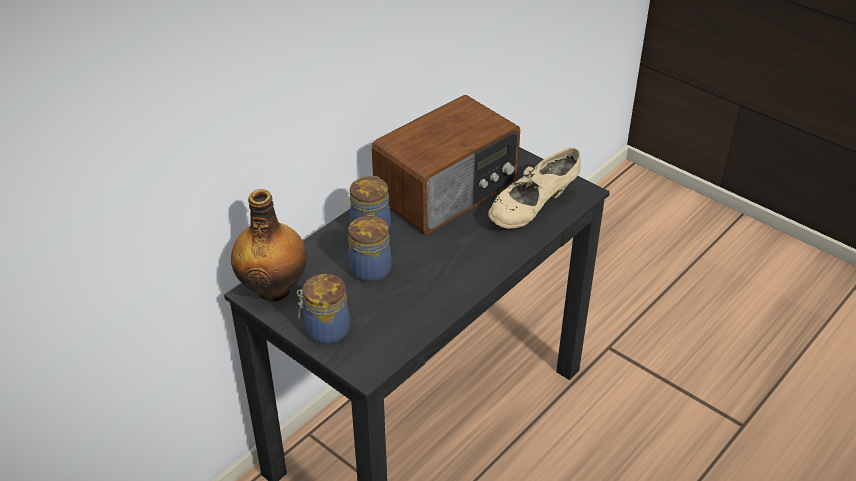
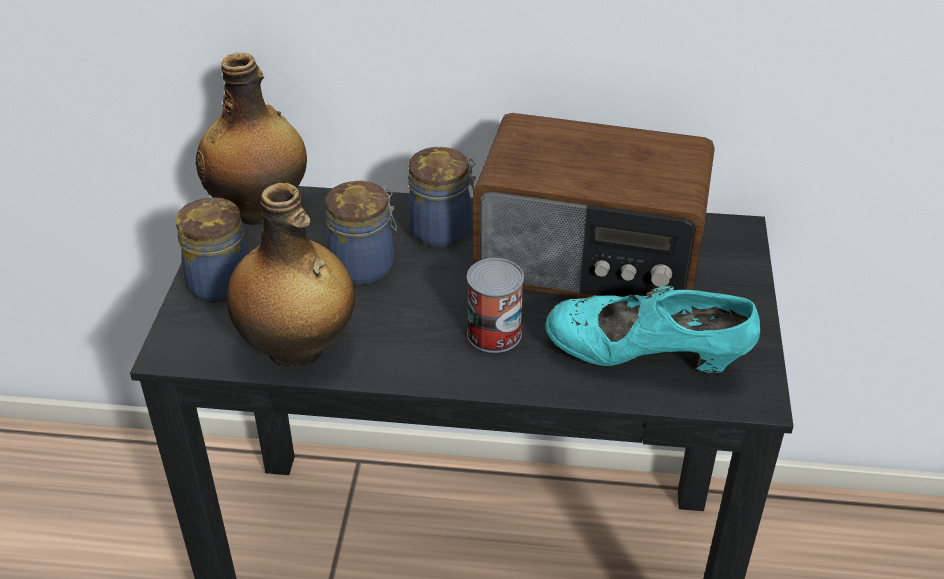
camera: 55 degrees right, 0 degrees up
beige shoe [488,147,581,229] -> turquoise shoe [545,286,760,373]
none -> bottle [227,183,355,368]
none -> can [467,258,524,353]

